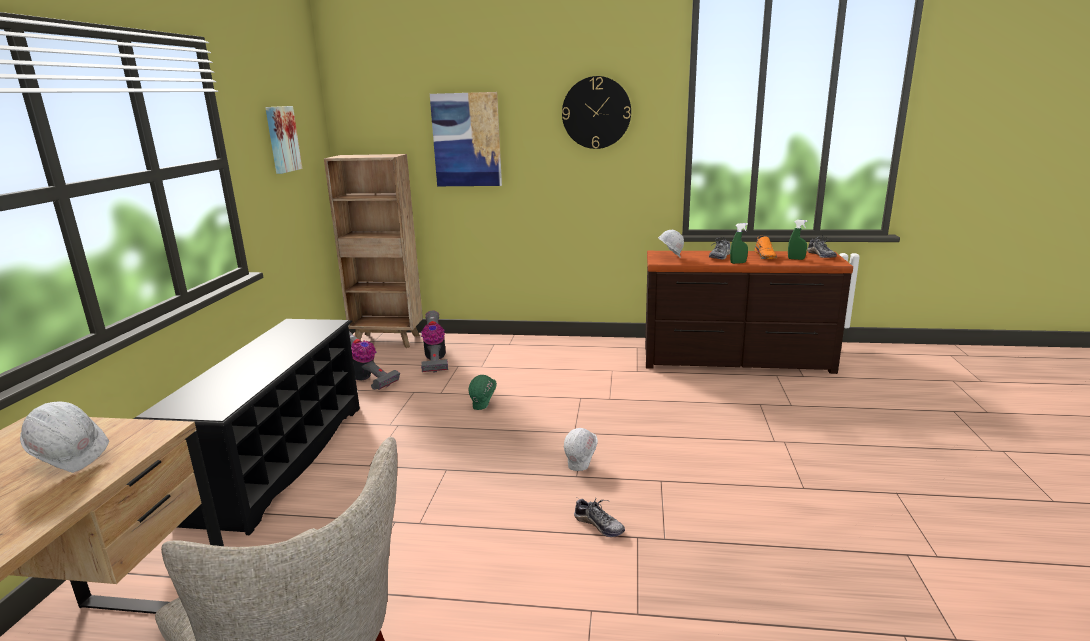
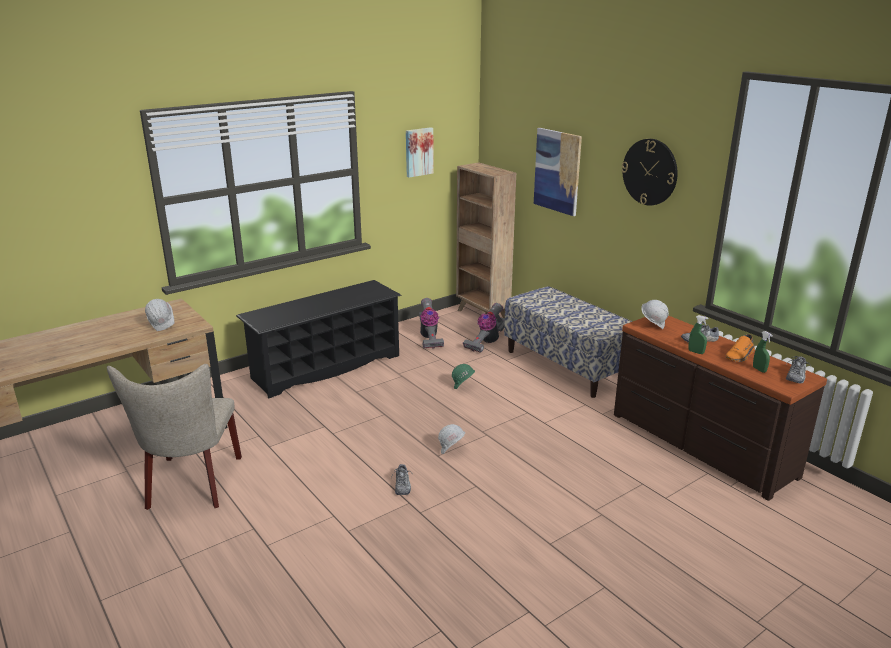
camera: 45 degrees right, 5 degrees up
none -> bench [504,286,633,398]

